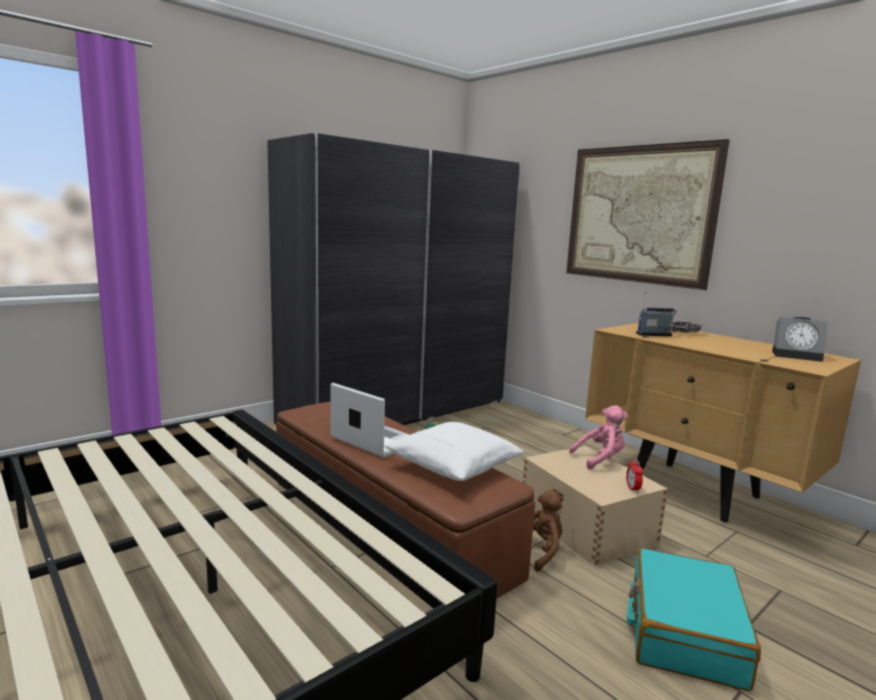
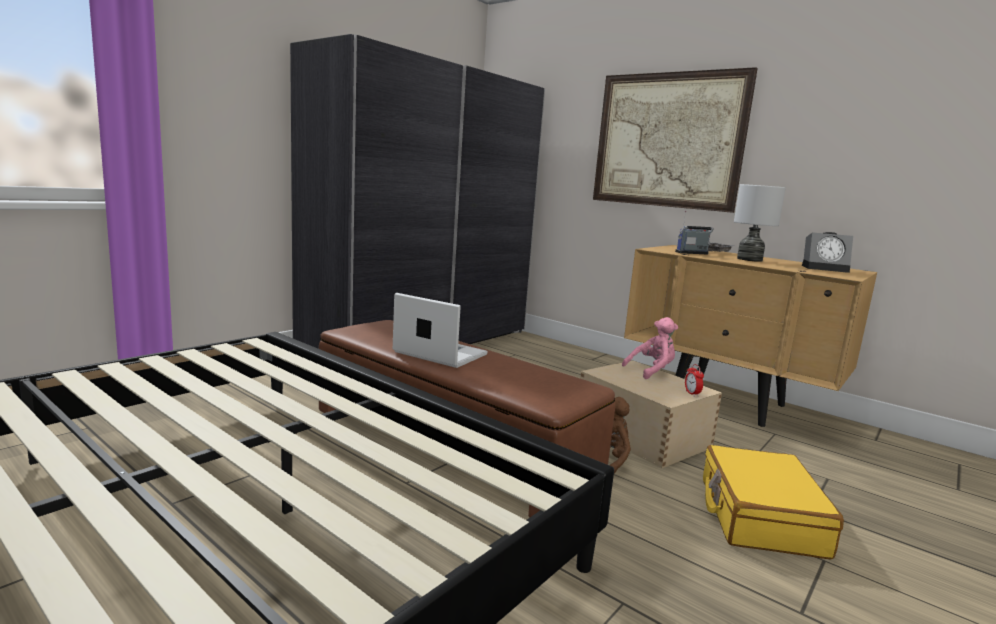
camera: 10 degrees left, 0 degrees up
white pillow [385,422,524,481] -> none
turquoise suitcase [627,548,761,691] -> yellow suitcase [703,445,844,559]
none -> grey table lamp [734,184,786,262]

